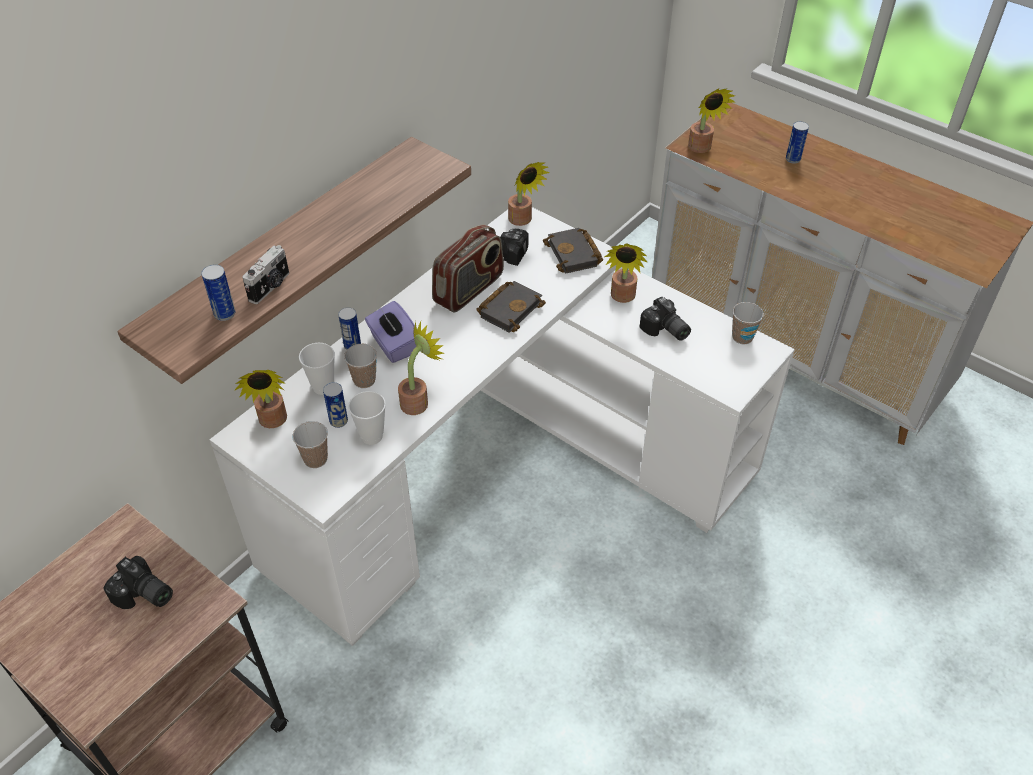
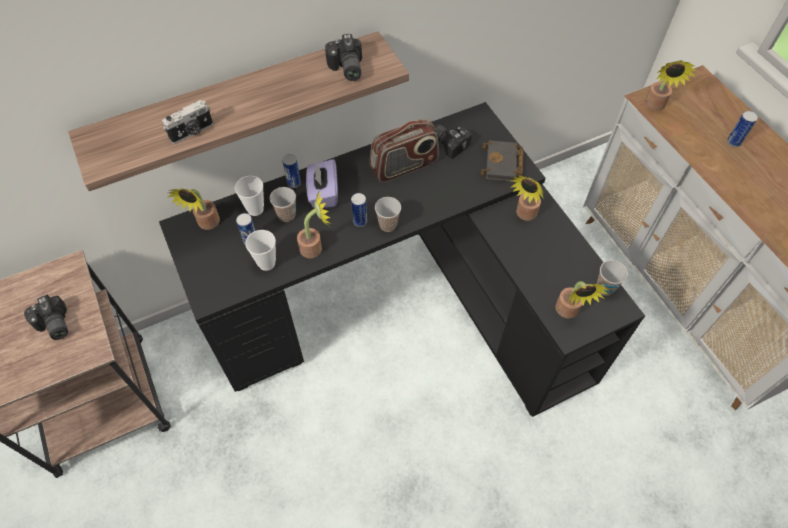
camera: 25 degrees right, 10 degrees up
can [201,264,236,321] -> can moved to [351,193,367,227]
white desk [210,207,795,646] -> black desk [159,102,645,417]
cup [292,421,328,468] -> cup moved to [375,197,401,232]
black book [476,281,546,332] -> none
potted plant [508,162,549,226] -> potted plant moved to [555,281,609,318]
camera [640,297,691,341] -> camera moved to [325,34,362,81]

